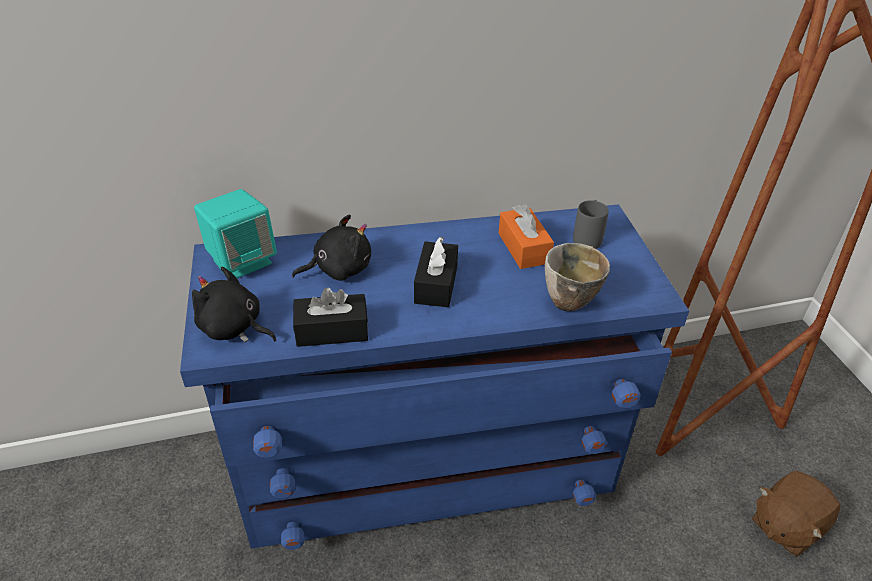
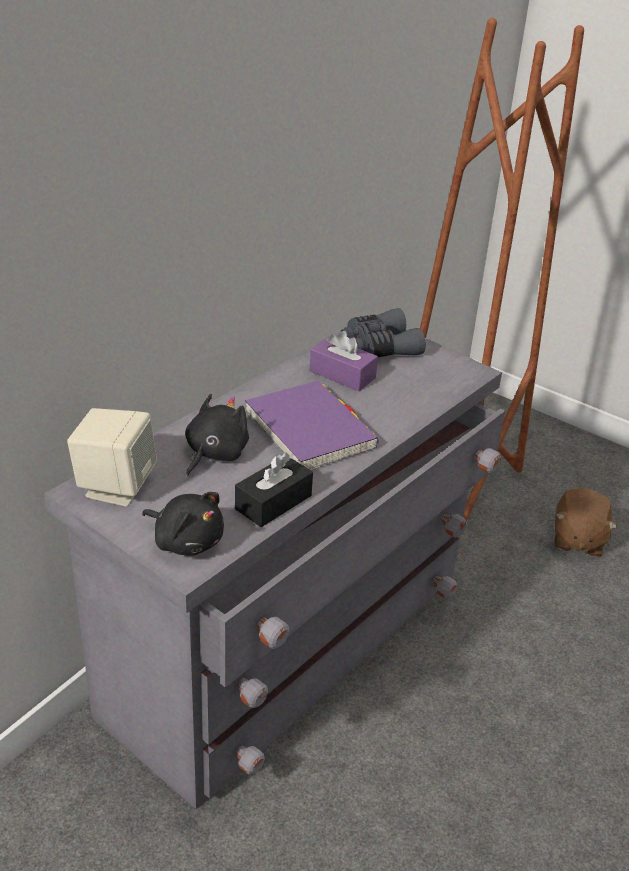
camera: 40 degrees left, 5 degrees down
blue dresser [180,204,689,550] -> grey dresser [44,314,505,809]
black plush toy [192,267,276,342] -> black plush toy turned 135 degrees counterclockwise [142,492,224,556]
turquoise speaker [194,189,277,278] -> beige speaker [67,408,157,507]
black tissue box [414,237,458,307] -> purple book [245,381,379,470]
orange tissue box [499,204,554,269] -> purple tissue box [309,331,378,391]
bowl [545,243,610,311] -> none
grey mug [573,200,609,249] -> grey binoculars [341,308,426,357]

